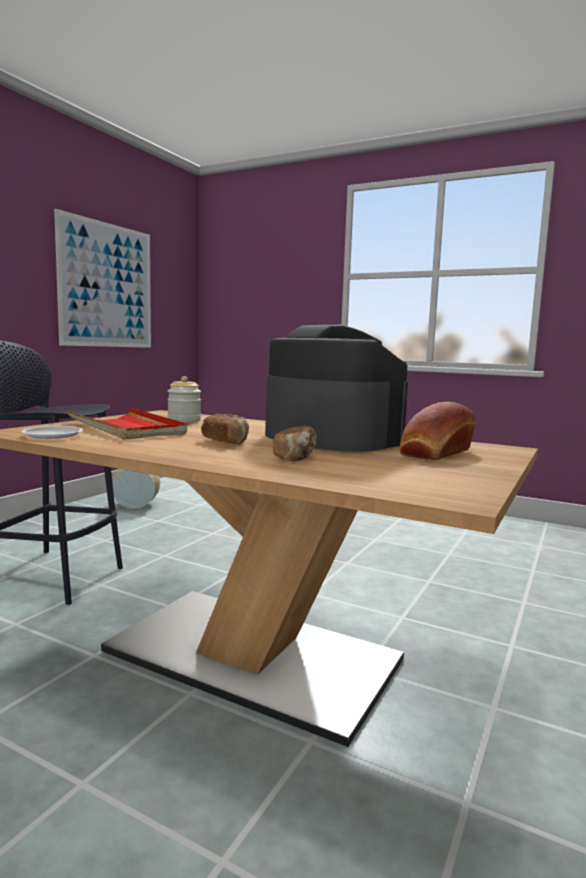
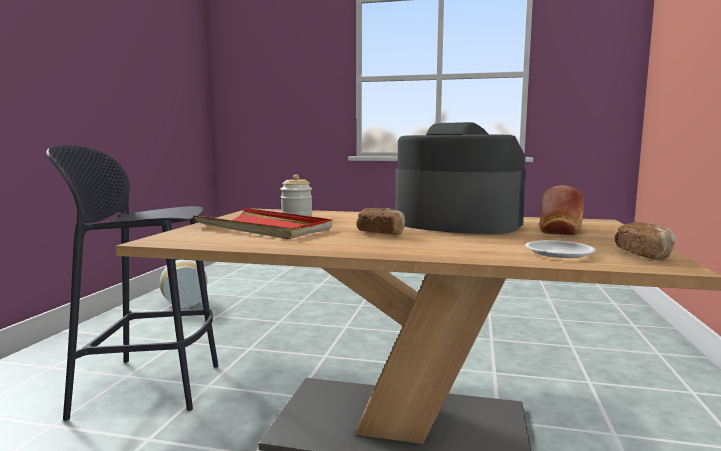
camera: 15 degrees left, 0 degrees up
white plate [21,426,83,439] -> white plate moved to [525,240,596,258]
picture [54,209,151,348] -> none
bread [273,426,318,461] -> bread moved to [615,222,676,260]

